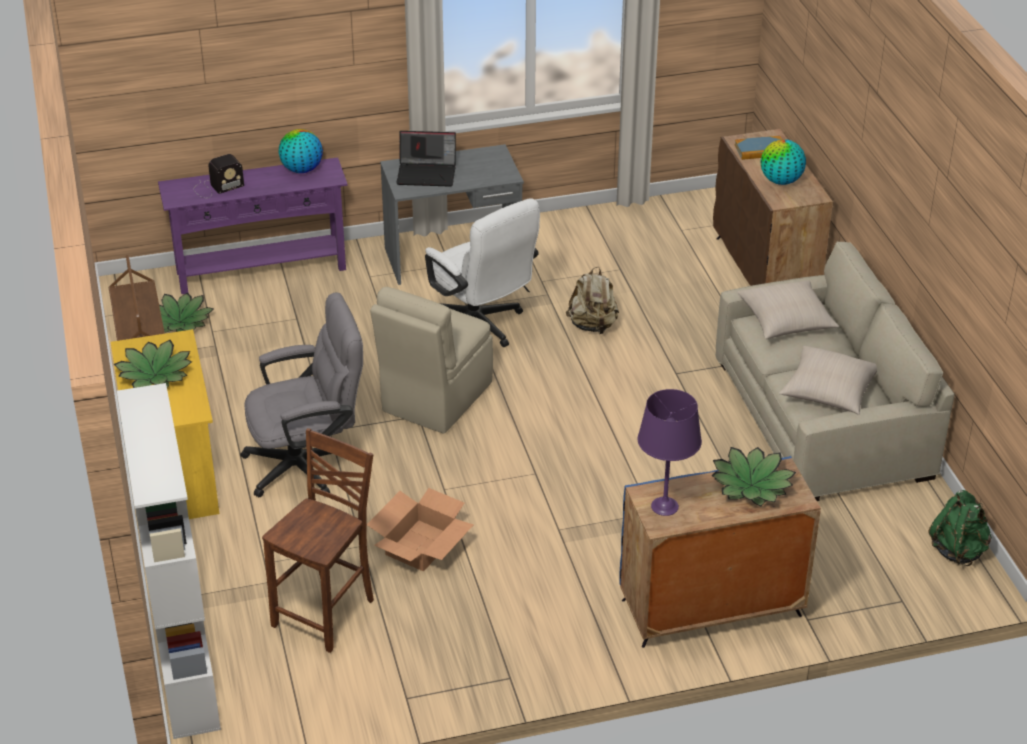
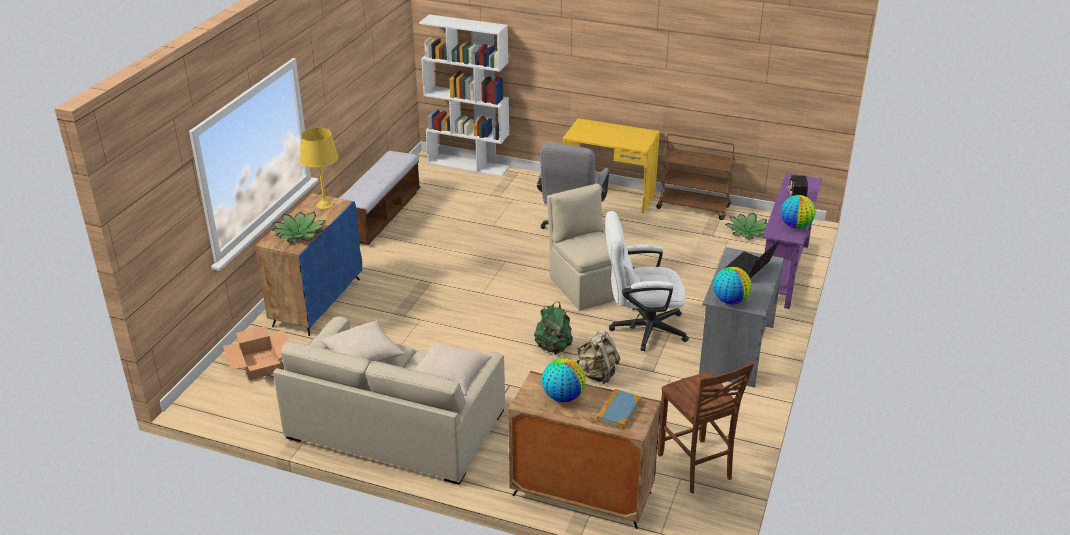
camera: 125 degrees right, 5 degrees down
potted plant [114,340,192,388] -> none
brown chair [262,428,374,653] -> brown chair moved to [657,362,754,493]
cardboard box [367,488,474,571] -> cardboard box moved to [223,326,289,380]
purple table lamp [638,389,702,516] -> yellow table lamp [300,128,338,209]
green backpack [928,490,992,566] -> green backpack moved to [534,302,573,355]
none -> bench [339,151,421,245]
none -> globe [713,267,751,305]

